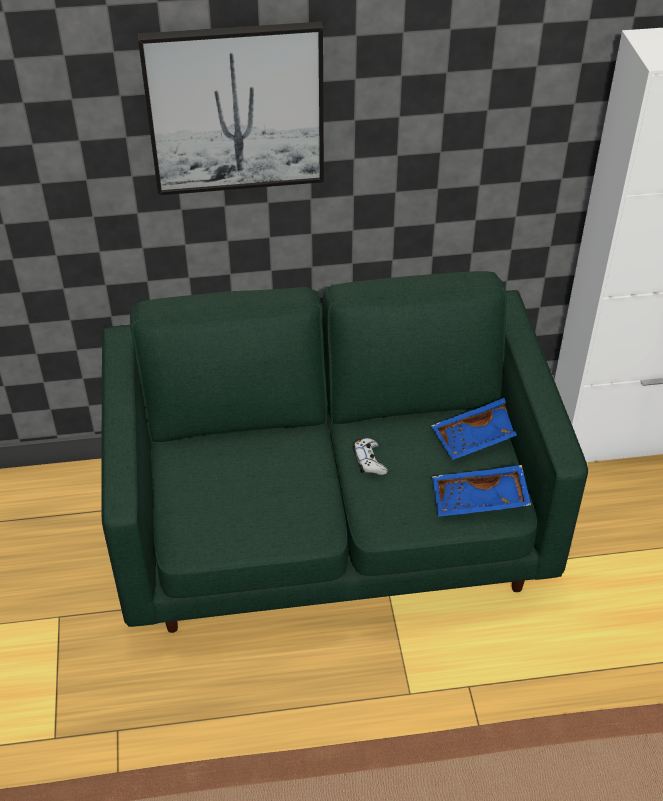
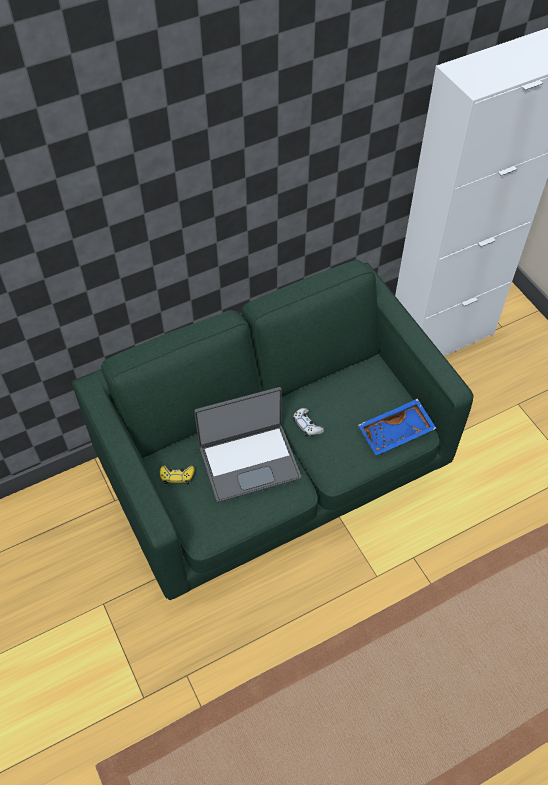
camera: 20 degrees left, 10 degrees up
picture [138,22,324,195] -> none
blue tray [431,398,517,460] -> none
none -> yellow game controller [160,466,195,484]
none -> laptop [194,387,301,502]

